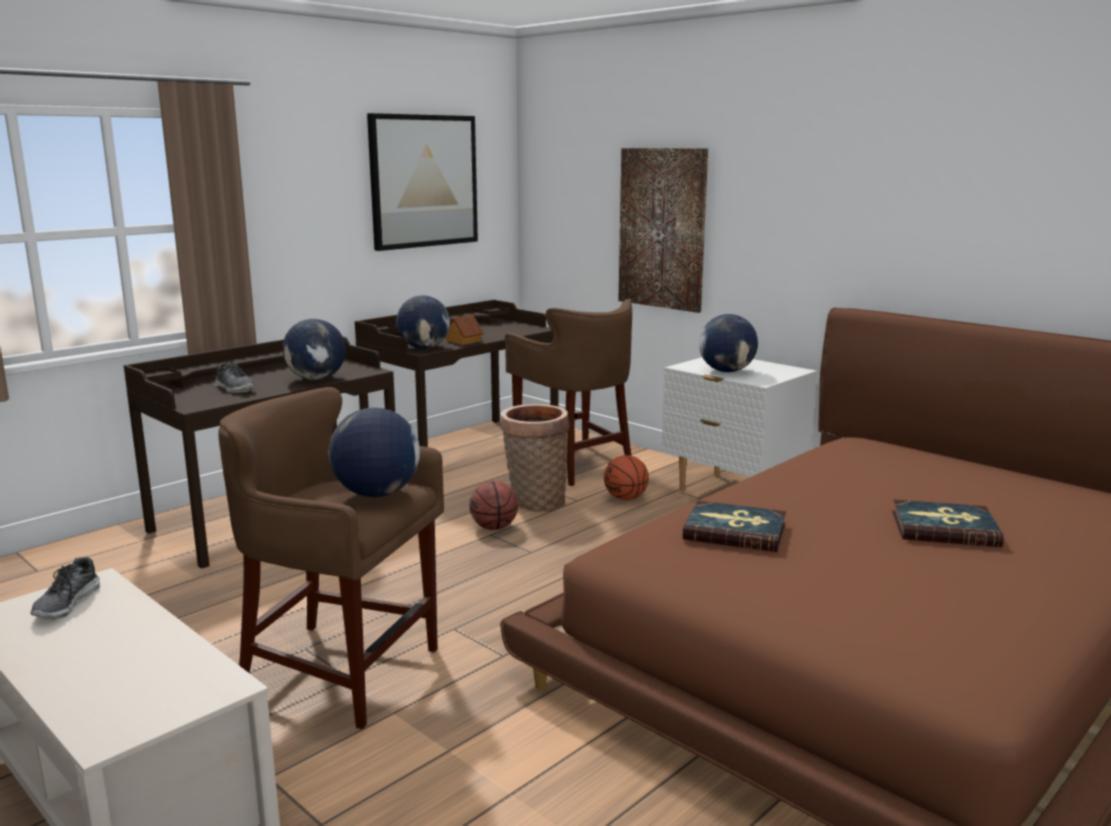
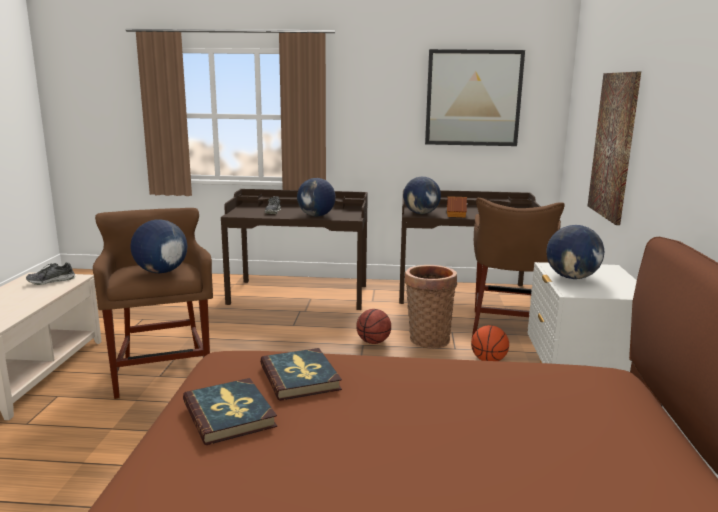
camera: 50 degrees right, 0 degrees up
book [892,500,1004,547] -> book moved to [183,378,277,445]

